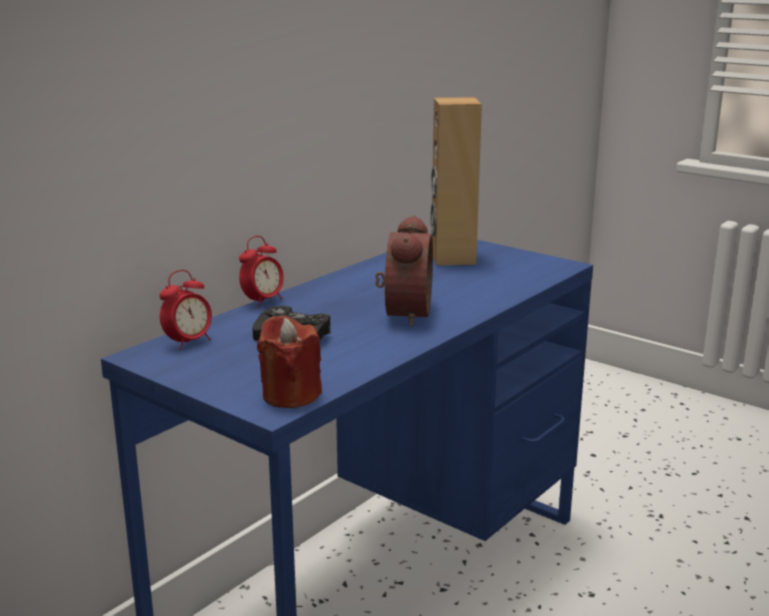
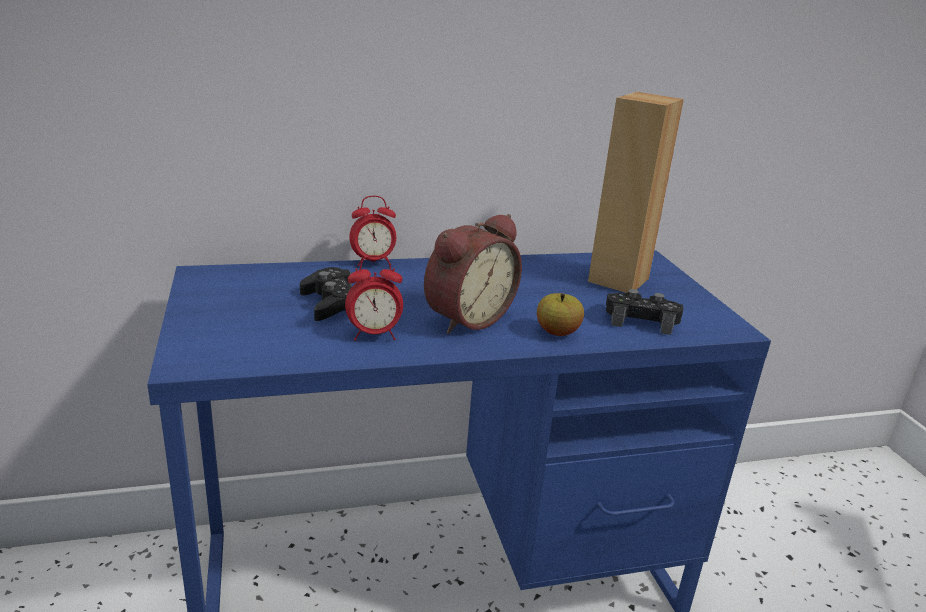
camera: 35 degrees right, 5 degrees up
alarm clock [159,270,212,350] -> alarm clock moved to [345,255,403,341]
red candle [257,316,322,408] -> none
none -> apple [537,293,584,336]
none -> black game controller [606,289,684,335]

